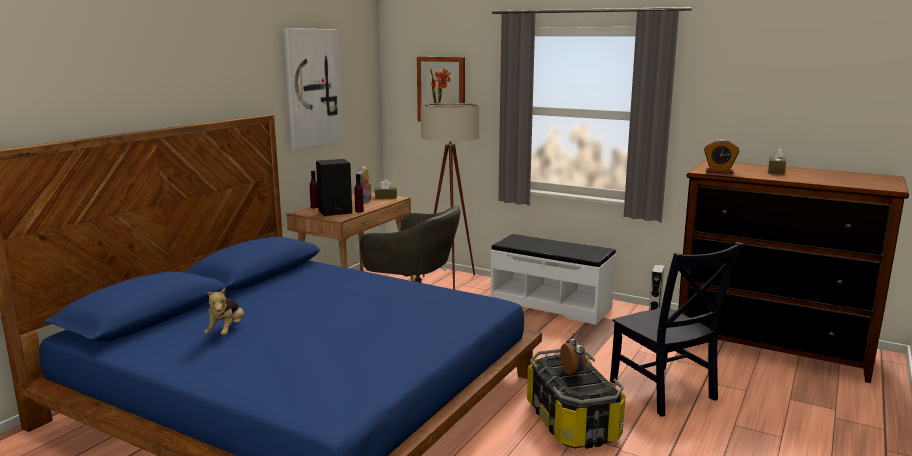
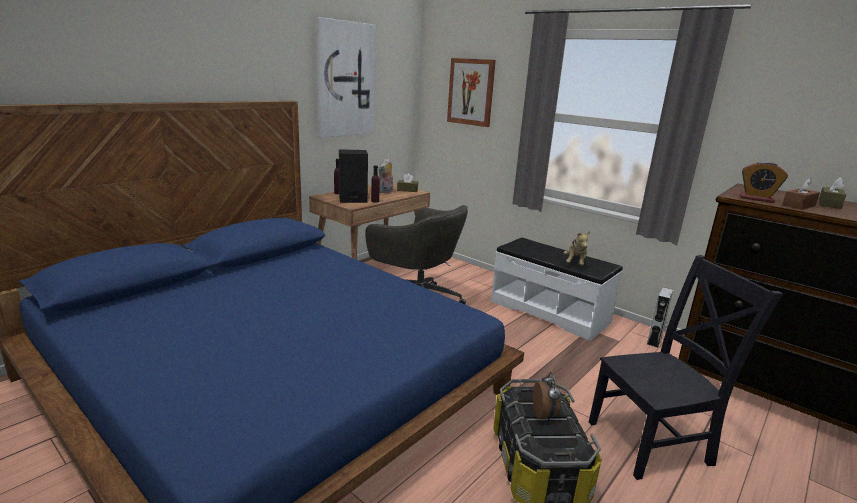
camera: 10 degrees right, 5 degrees up
plush toy [204,288,244,335] -> plush toy moved to [564,231,590,266]
beige floor lamp [421,103,480,290] -> none
black chair [610,242,744,417] -> black chair turned 90 degrees counterclockwise [589,255,783,480]
none -> brown tissue box [782,178,820,210]

